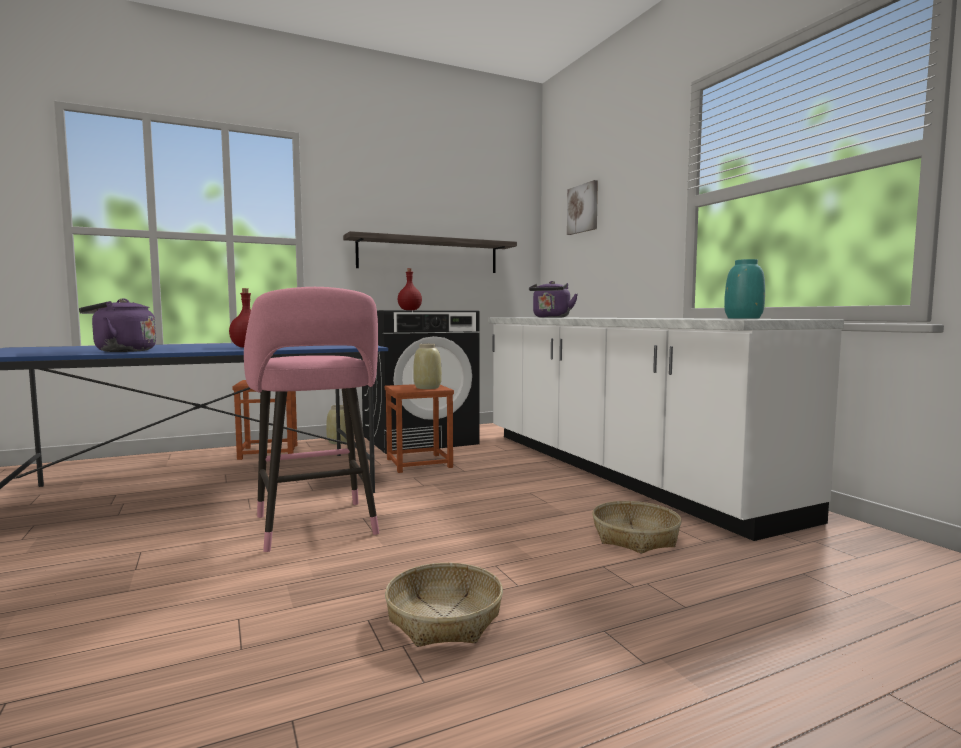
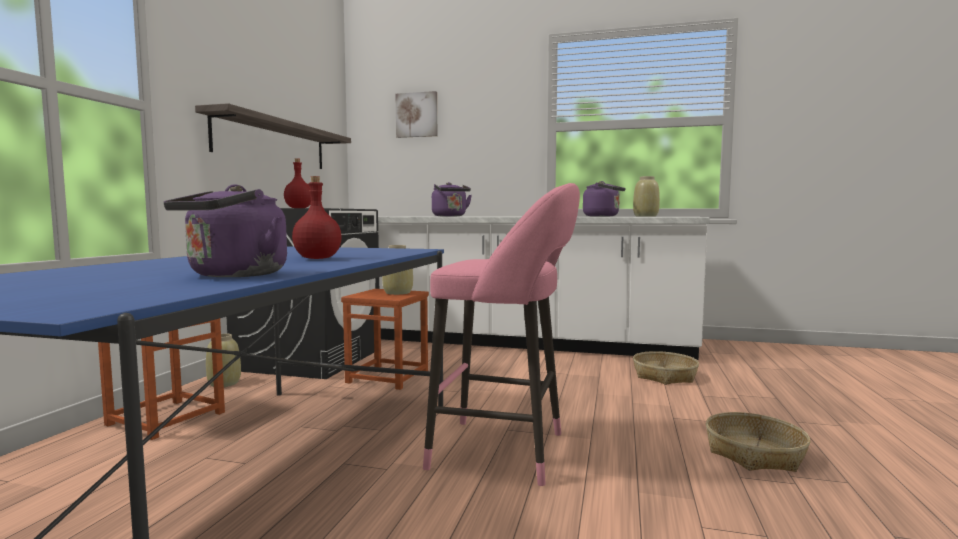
camera: 50 degrees left, 0 degrees up
turquoise vase [724,259,765,319] -> beige vase [633,176,660,217]
none -> purple kettle [583,181,626,217]

